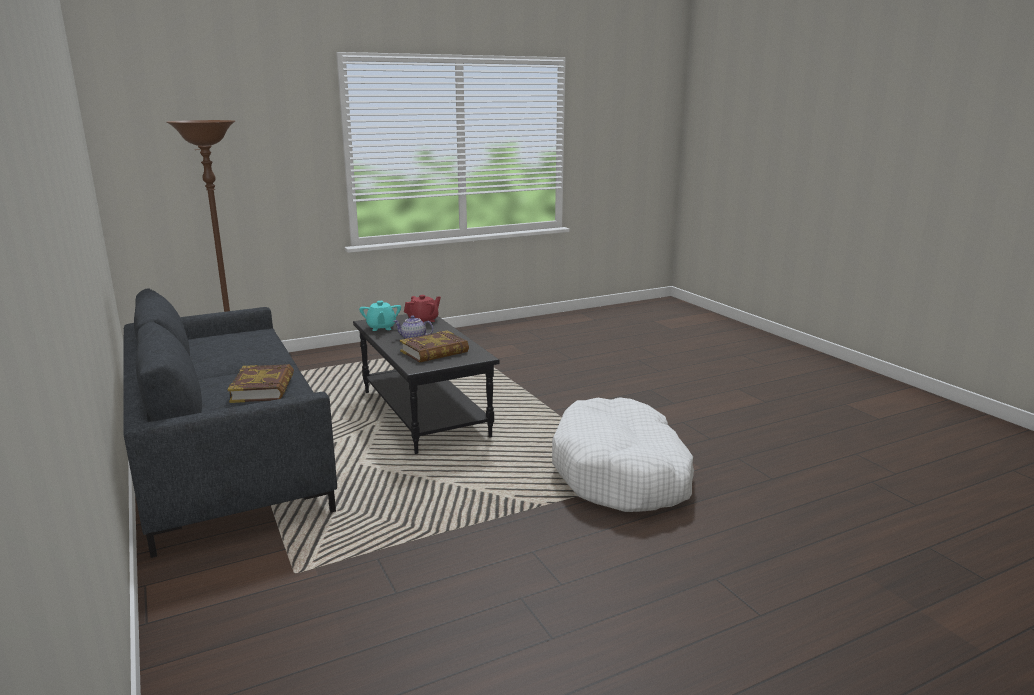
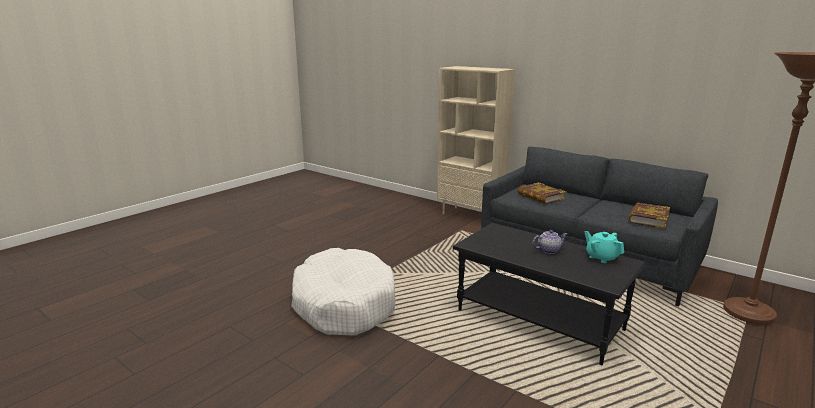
camera: 155 degrees right, 0 degrees up
book [400,330,469,363] -> book moved to [629,202,670,229]
red teapot [404,295,441,322] -> none
none -> beige bookcase [437,66,515,214]

